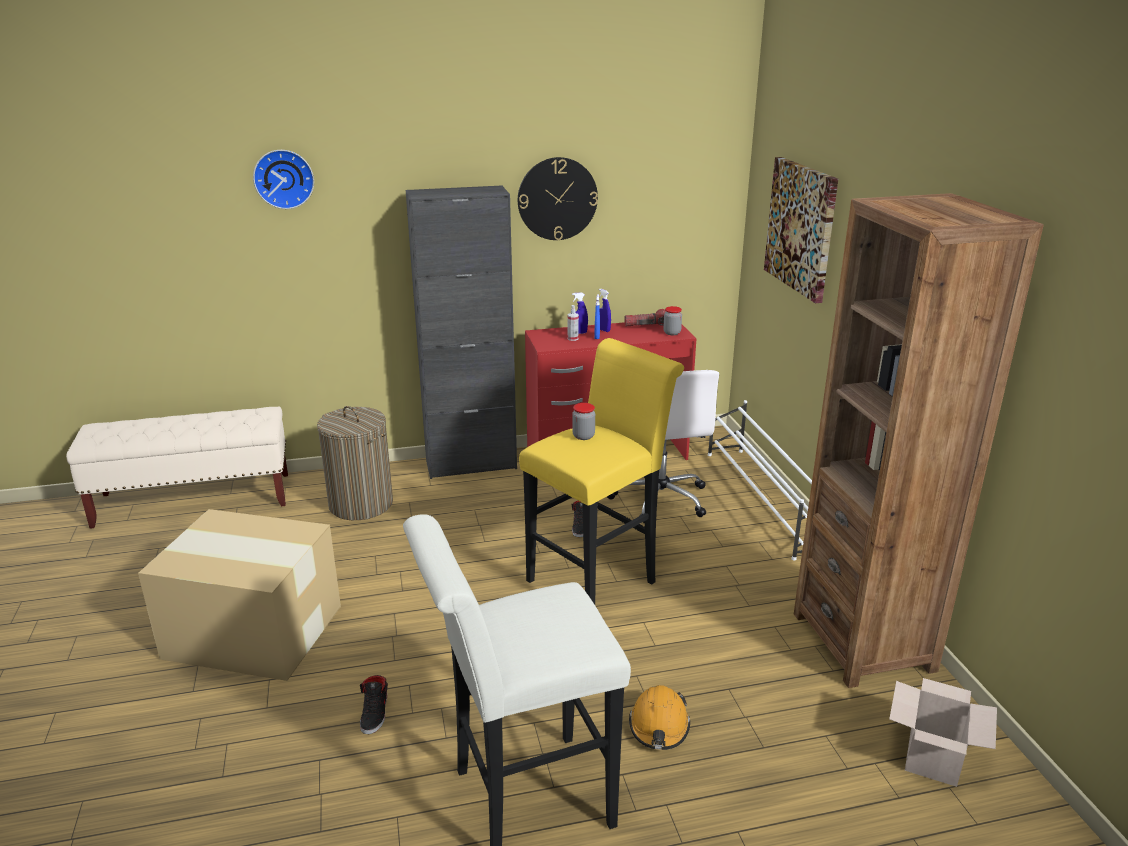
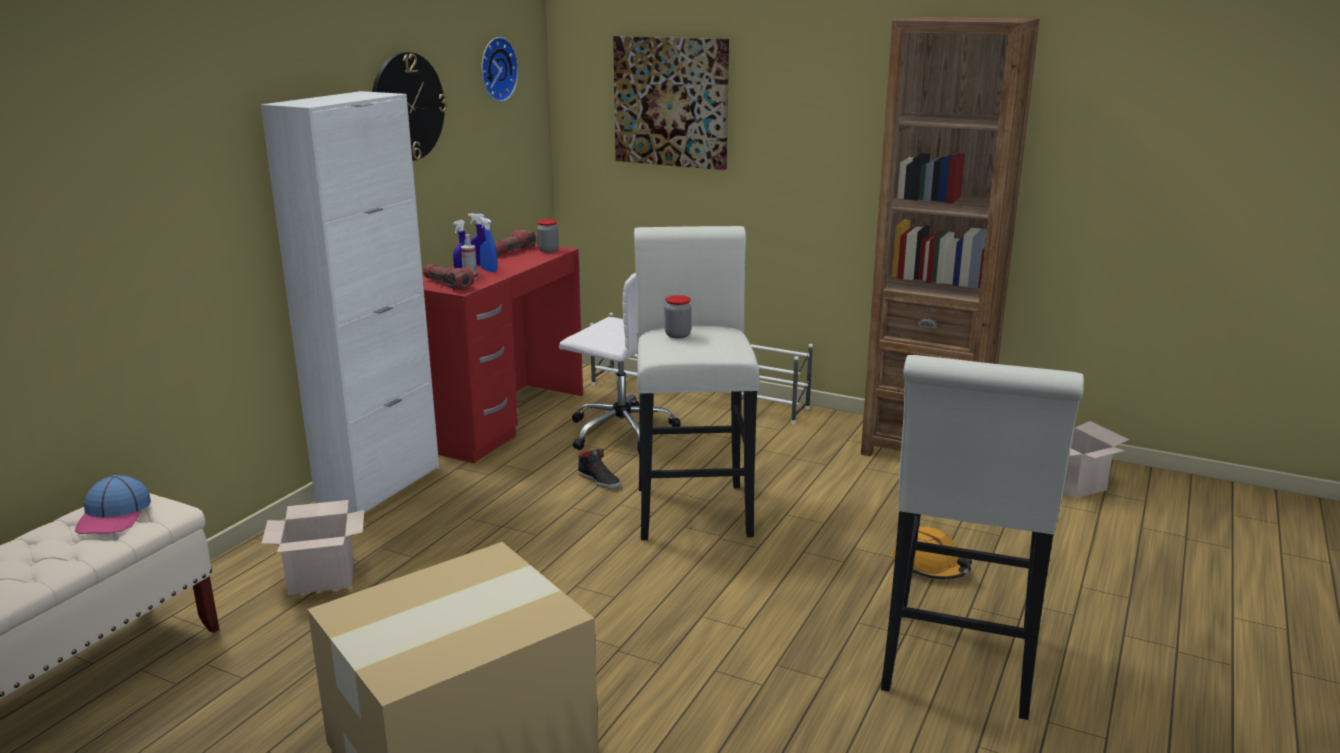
camera: 50 degrees left, 5 degrees down
wall clock [253,150,314,209] -> wall clock moved to [481,37,519,102]
laundry basket [317,406,393,520] -> cardboard box [261,500,364,595]
black shoe [360,675,388,734] -> none
black cabinet [406,185,517,479] -> white cabinet [261,91,439,514]
yellow stool [519,338,684,604] -> white stool [634,226,759,540]
none -> cap [75,475,151,534]
none -> flashlight [423,264,474,289]

